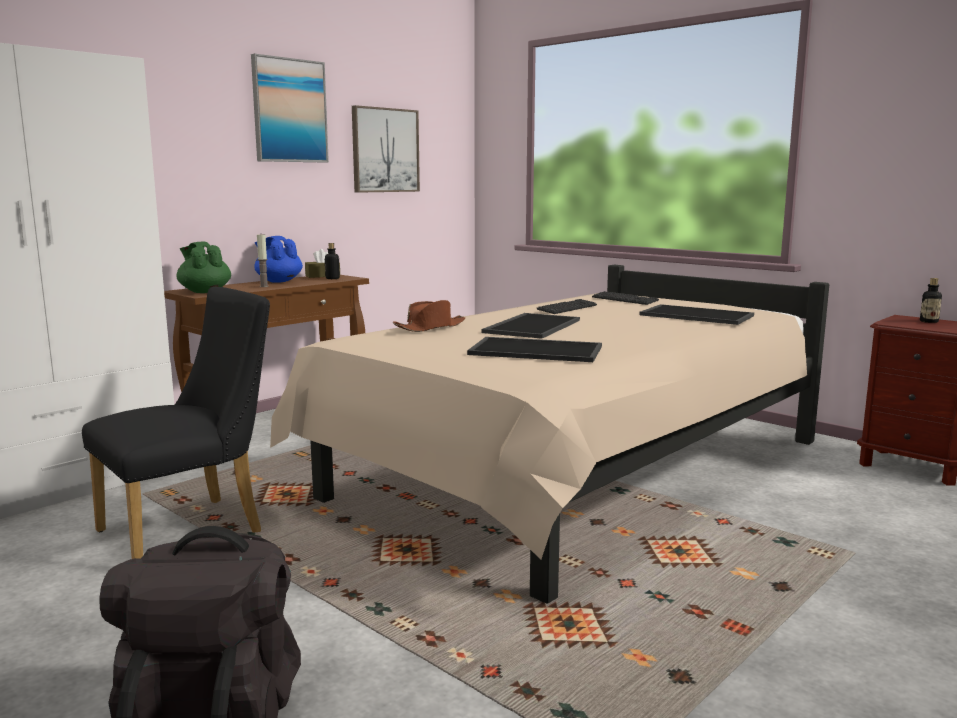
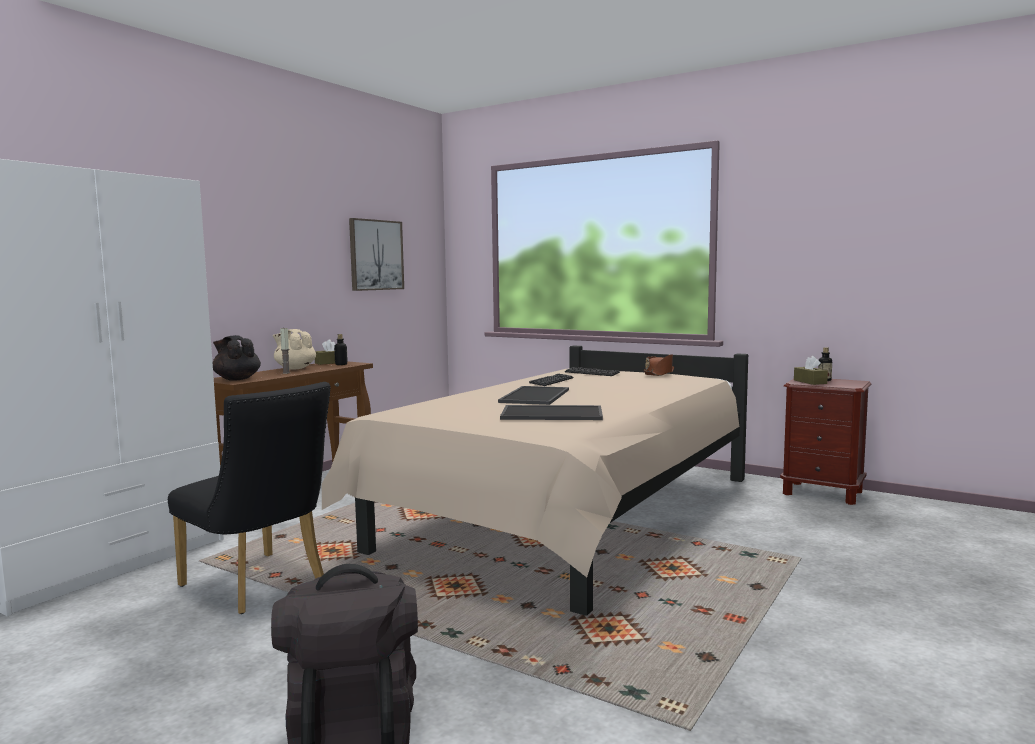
camera: 10 degrees left, 5 degrees down
black chair [82,287,270,559] -> black chair turned 90 degrees clockwise [168,382,331,614]
green teapot [176,241,231,293] -> black teapot [212,335,261,381]
picture [251,54,329,162] -> none
blue teapot [254,236,303,283] -> beige teapot [273,329,316,369]
brown hat [393,300,465,332] -> brown hat moved to [644,354,674,376]
tray [639,304,754,325] -> none
none -> brown tissue box [794,356,828,385]

